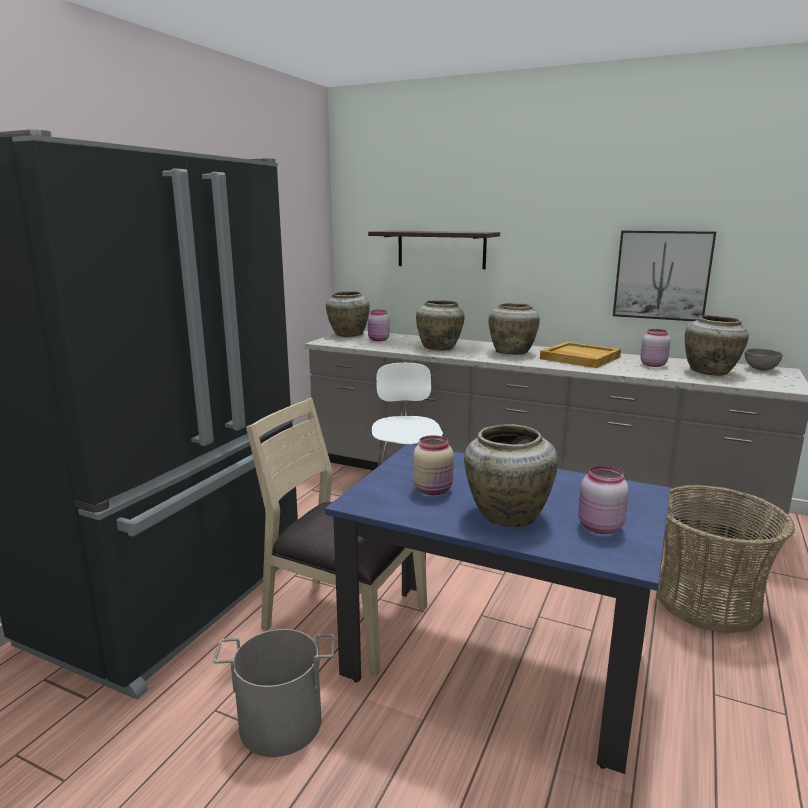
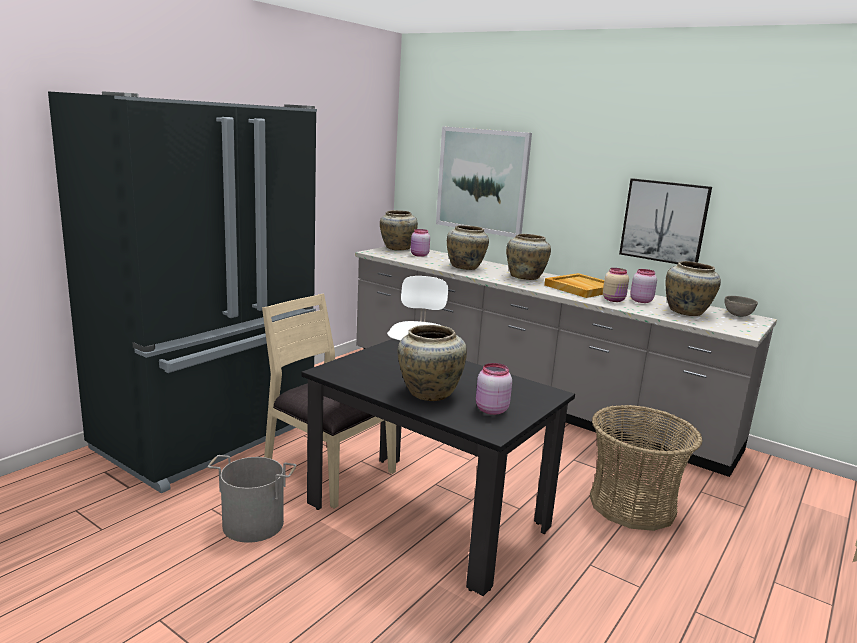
camera: 10 degrees right, 0 degrees up
blue dining table [325,444,670,774] -> black dining table [302,339,575,596]
shelf [368,231,500,269] -> picture [436,126,532,238]
beige jar [413,435,454,495] -> beige jar moved to [603,268,629,302]

